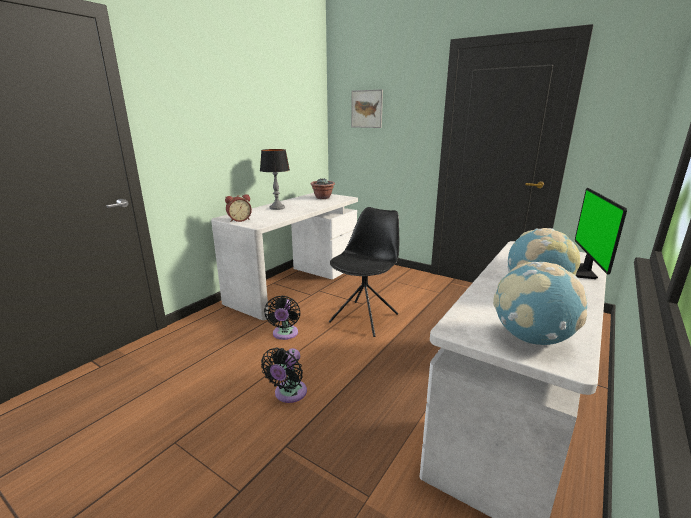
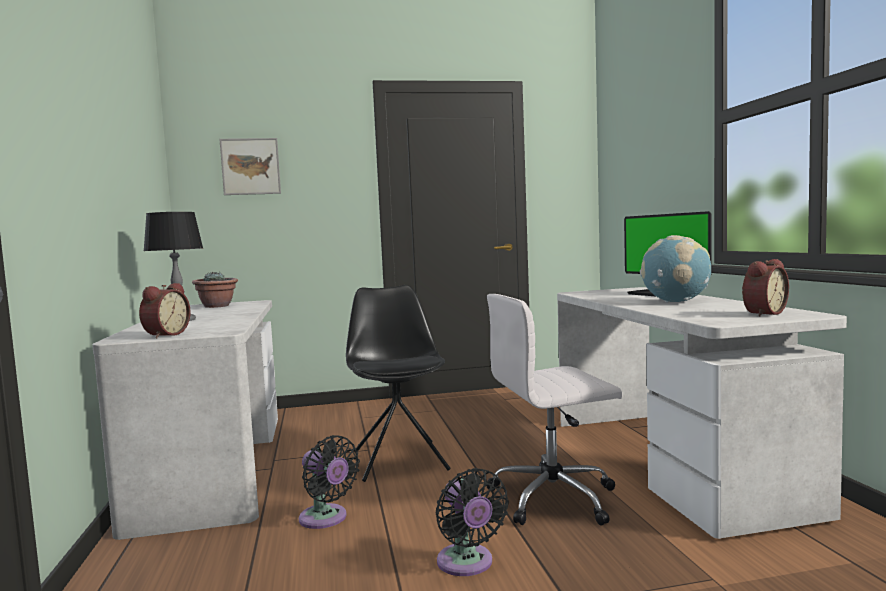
camera: 45 degrees left, 15 degrees down
globe [493,262,587,345] -> alarm clock [742,259,789,317]
none -> white office chair [486,294,622,526]

